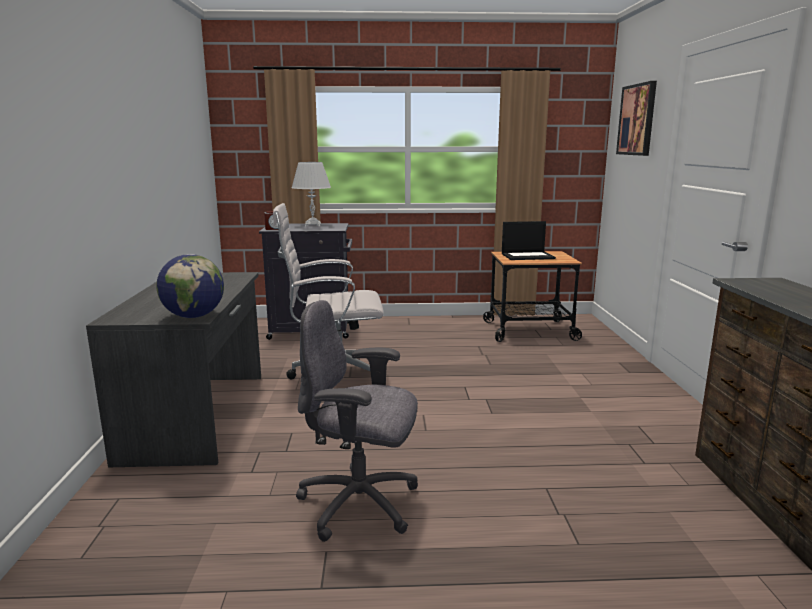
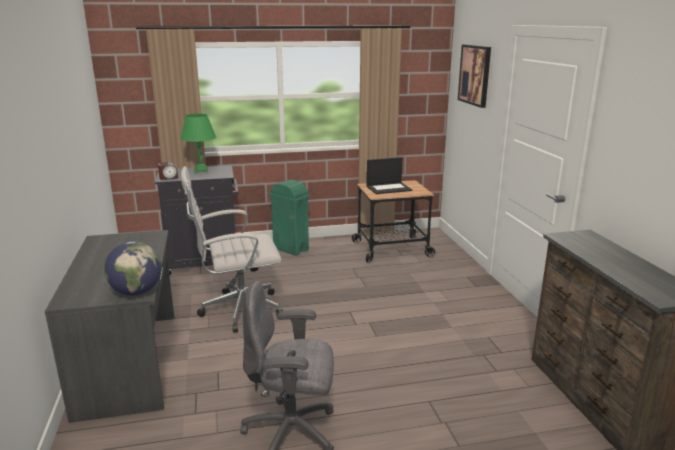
camera: 10 degrees left, 5 degrees up
white table lamp [292,162,331,227] -> green table lamp [180,114,216,173]
none -> green trash can [269,179,310,256]

